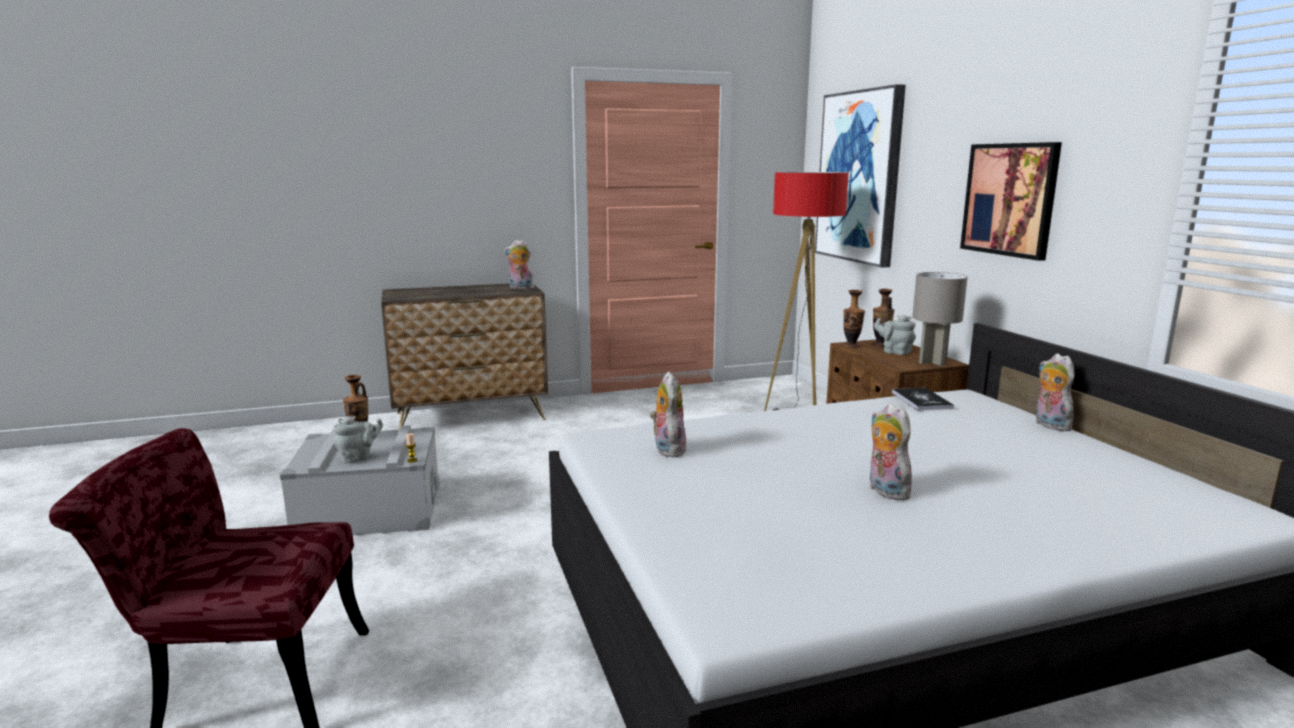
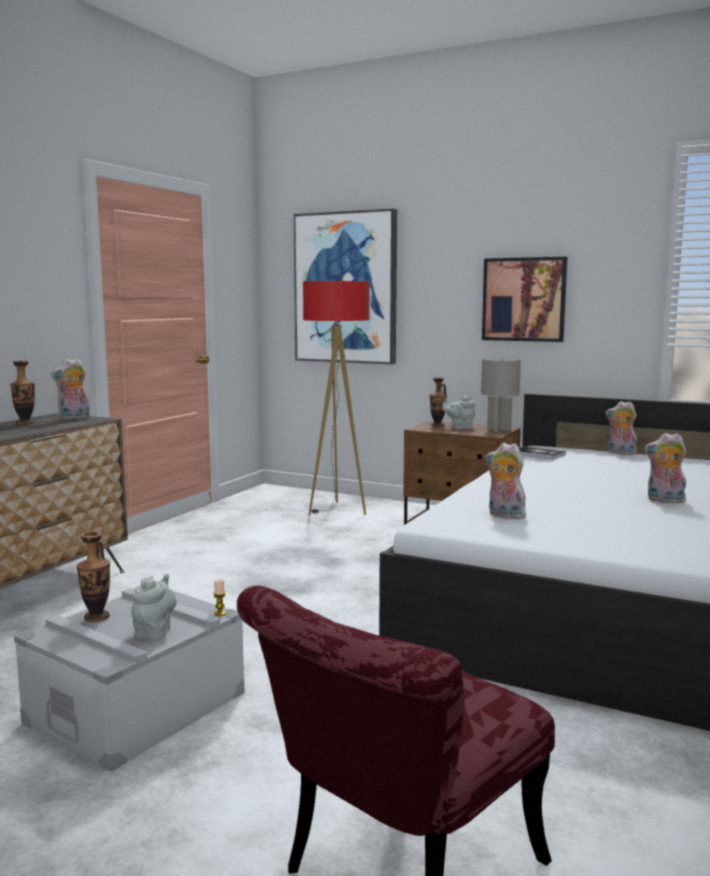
camera: 45 degrees left, 5 degrees down
vase [844,290,865,348] -> vase moved to [10,361,35,425]

